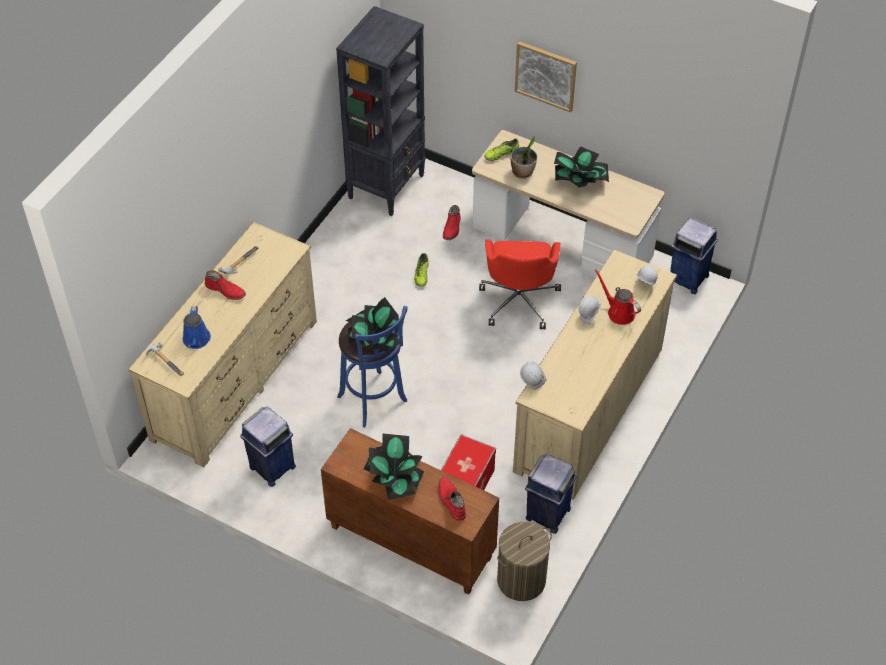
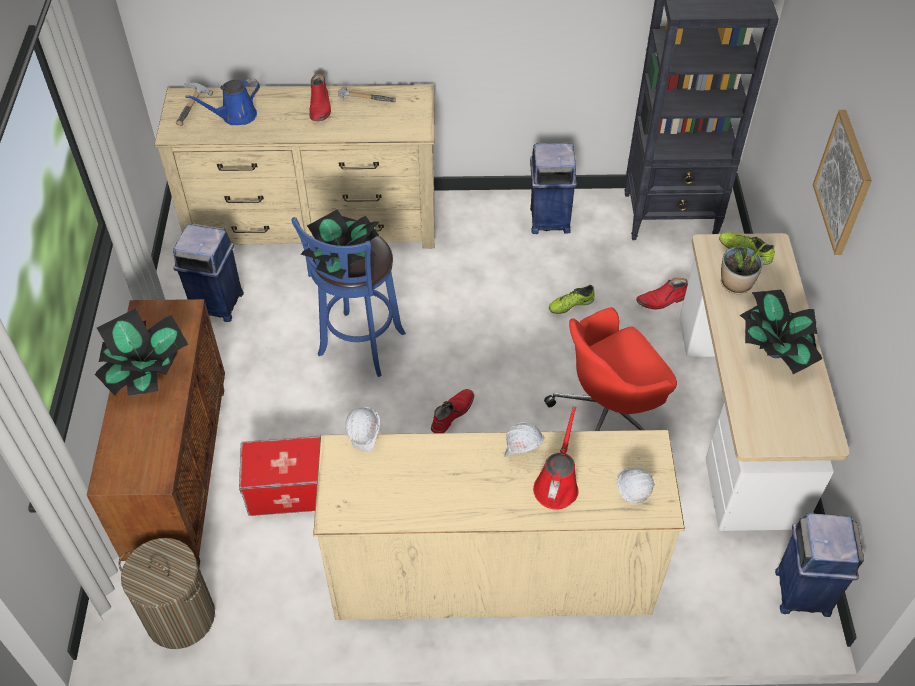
camera: 60 degrees right, 0 degrees up
red boot [438,477,466,521] -> red boot moved to [431,389,474,433]
blue trash can [525,454,577,534] -> blue trash can moved to [530,142,577,234]

